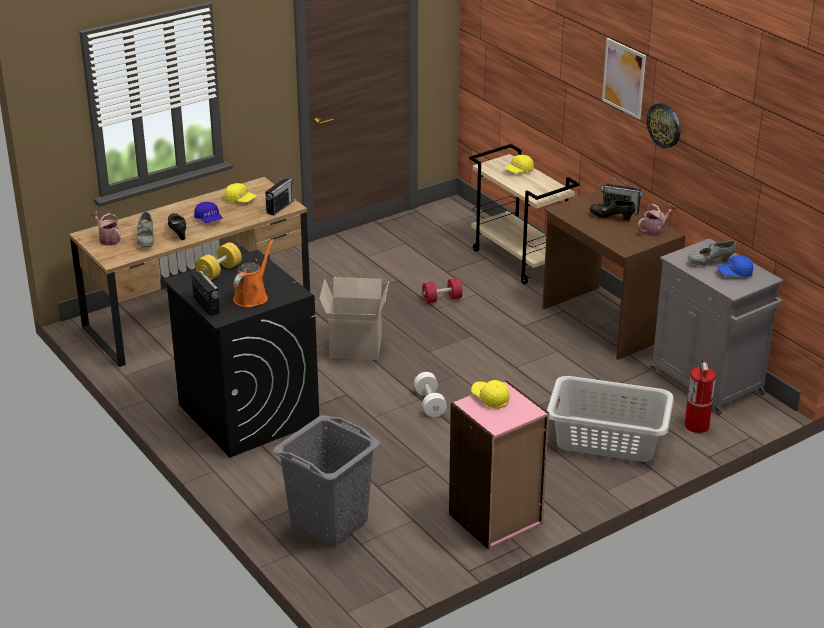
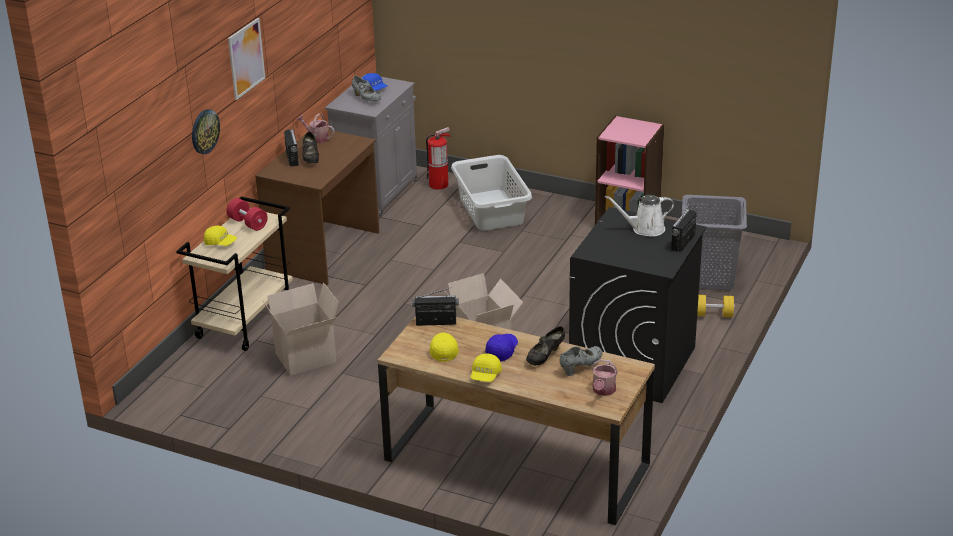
camera: 120 degrees left, 0 degrees up
yellow dumbbell [195,242,242,280] -> yellow dumbbell moved to [697,295,735,317]
orange watering can [233,239,274,307] -> white watering can [605,195,674,237]
white dumbbell [414,372,447,417] -> none
red dumbbell [422,278,463,303] -> red dumbbell moved to [226,198,268,231]
yellow cap [471,380,509,409] -> yellow cap moved to [471,353,502,382]
wall clock [647,103,680,148] -> wall clock moved to [192,109,220,154]
none -> cardboard box [262,283,339,376]

